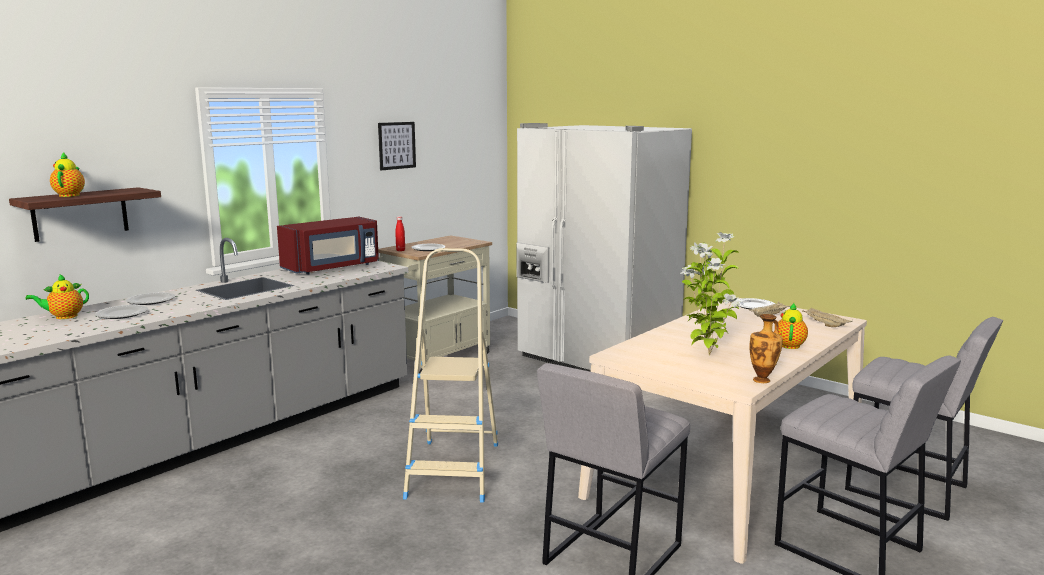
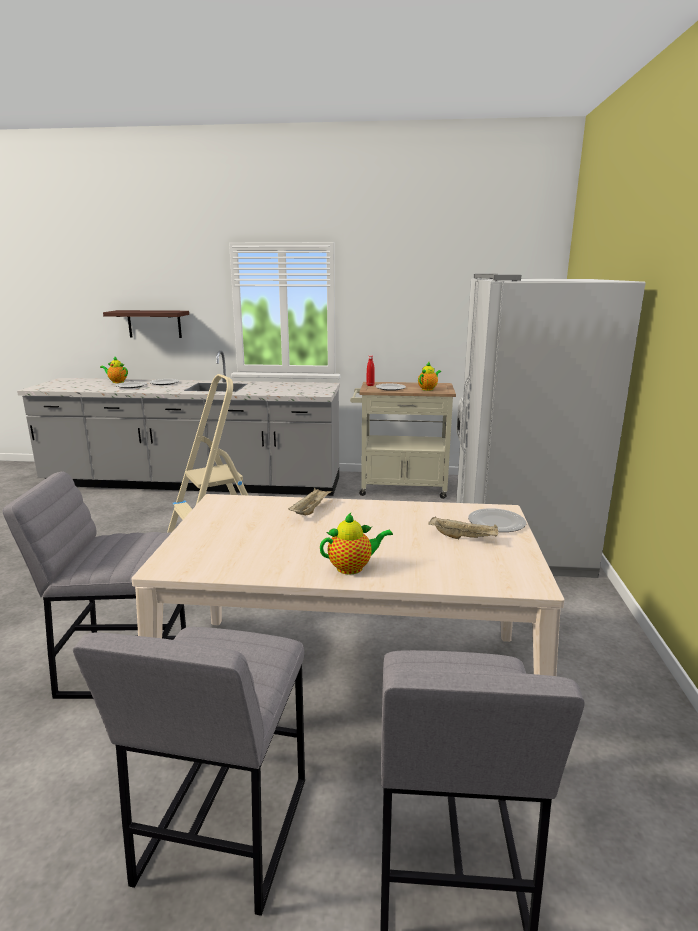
camera: 55 degrees right, 5 degrees up
teapot [50,152,85,197] -> teapot moved to [418,362,441,391]
red microwave [277,217,379,275] -> none
picture [378,122,416,170] -> none
potted plant [680,232,740,356] -> none
vase [749,314,783,383] -> none
beige tray [802,308,853,327] -> beige tray moved to [288,488,332,515]

